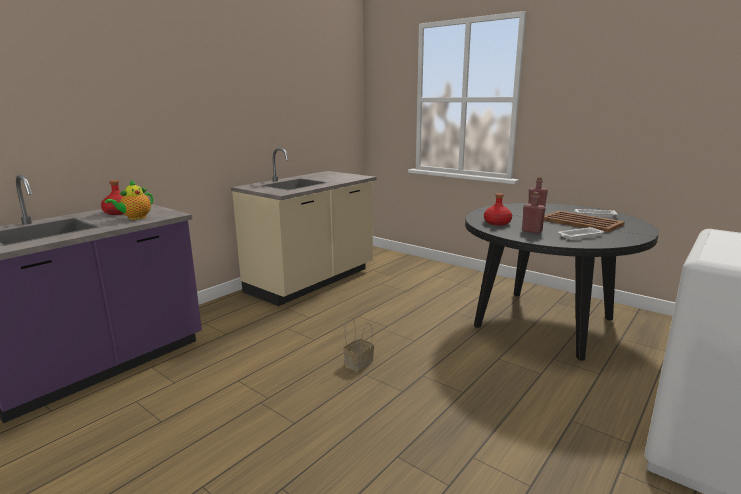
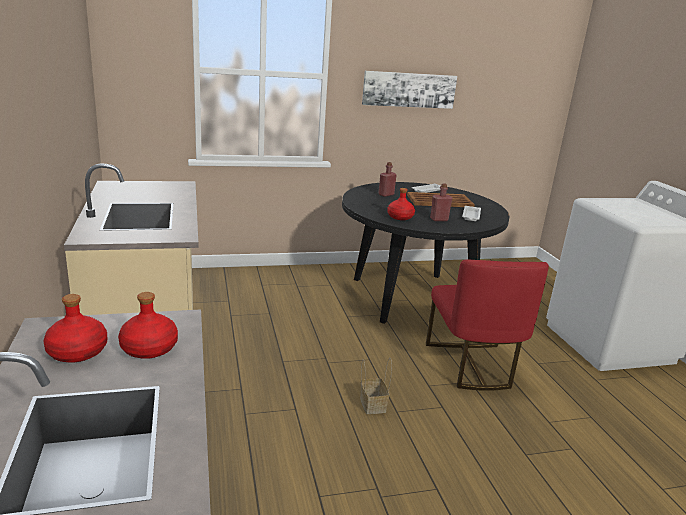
camera: 55 degrees left, 5 degrees up
teapot [105,179,153,220] -> red bottle [118,292,178,359]
none -> picture [362,71,457,109]
none -> red chair [426,259,549,391]

